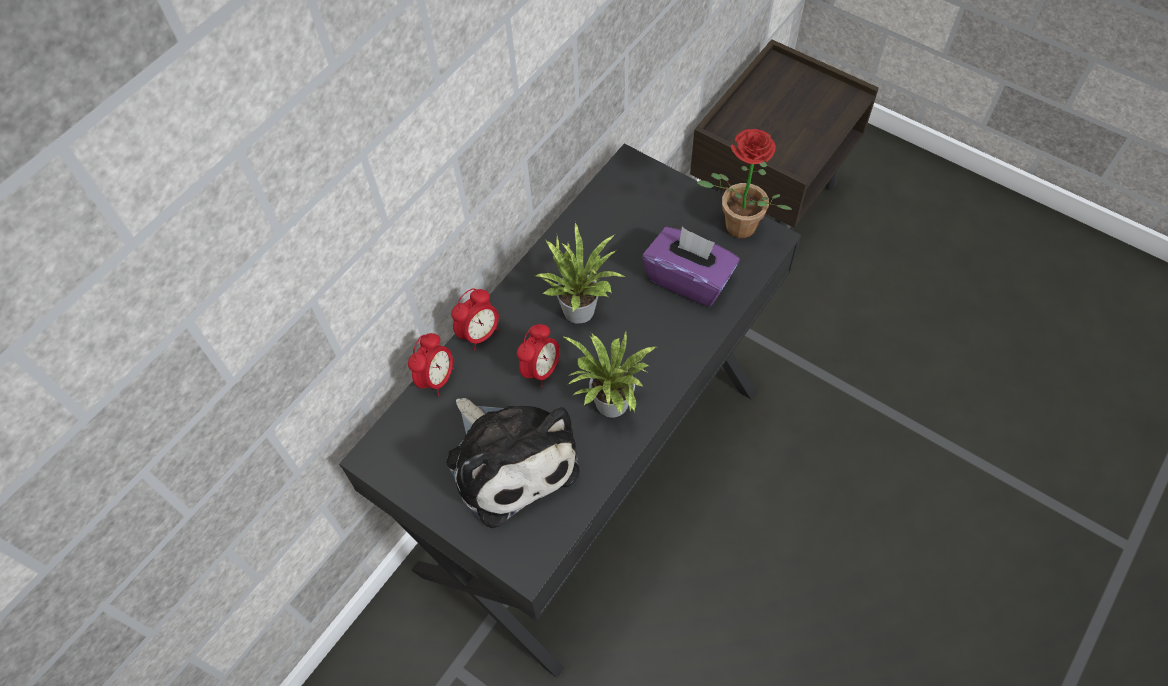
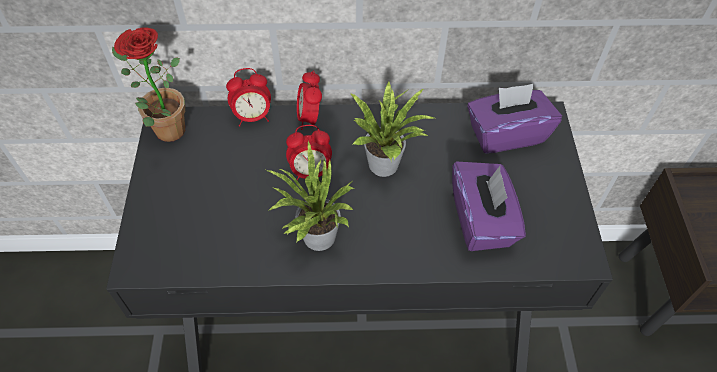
camera: 50 degrees right, 5 degrees down
plush toy [446,398,580,528] -> none
alarm clock [451,289,499,350] -> alarm clock turned 75 degrees clockwise [297,71,322,130]
potted plant [697,129,792,238] -> potted plant moved to [112,27,185,142]
none -> purple tissue box [467,84,562,154]

